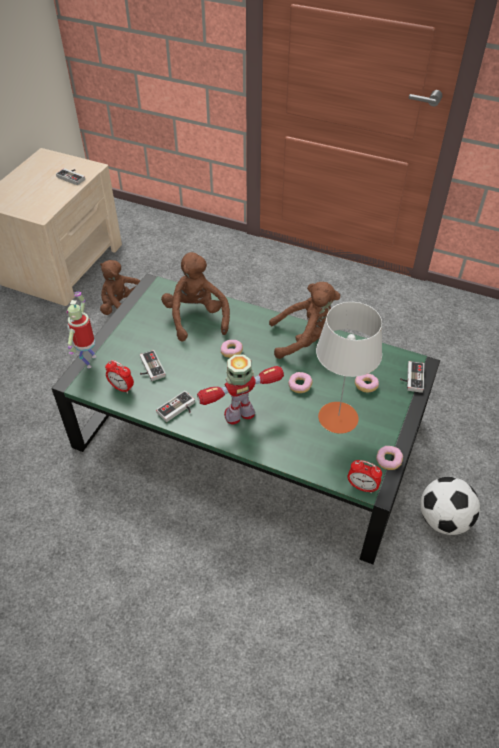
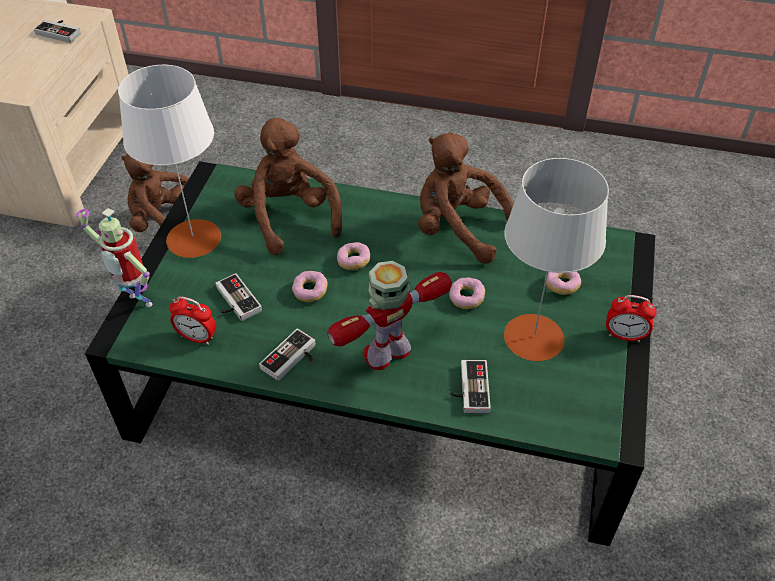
camera: 10 degrees left, 0 degrees up
toy robot [66,292,96,368] -> toy robot turned 60 degrees counterclockwise [76,208,153,307]
brown plush toy [269,282,340,359] -> brown plush toy turned 135 degrees counterclockwise [418,133,514,264]
alarm clock [347,460,382,493] -> alarm clock moved to [606,295,657,342]
donut [376,446,403,470] -> donut moved to [292,271,328,302]
game controller [400,361,424,393] -> game controller moved to [450,360,491,413]
football [420,477,480,535] -> none
none -> white table lamp [118,65,221,258]

